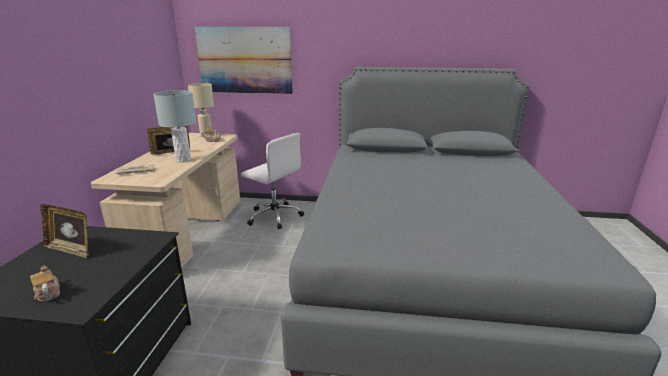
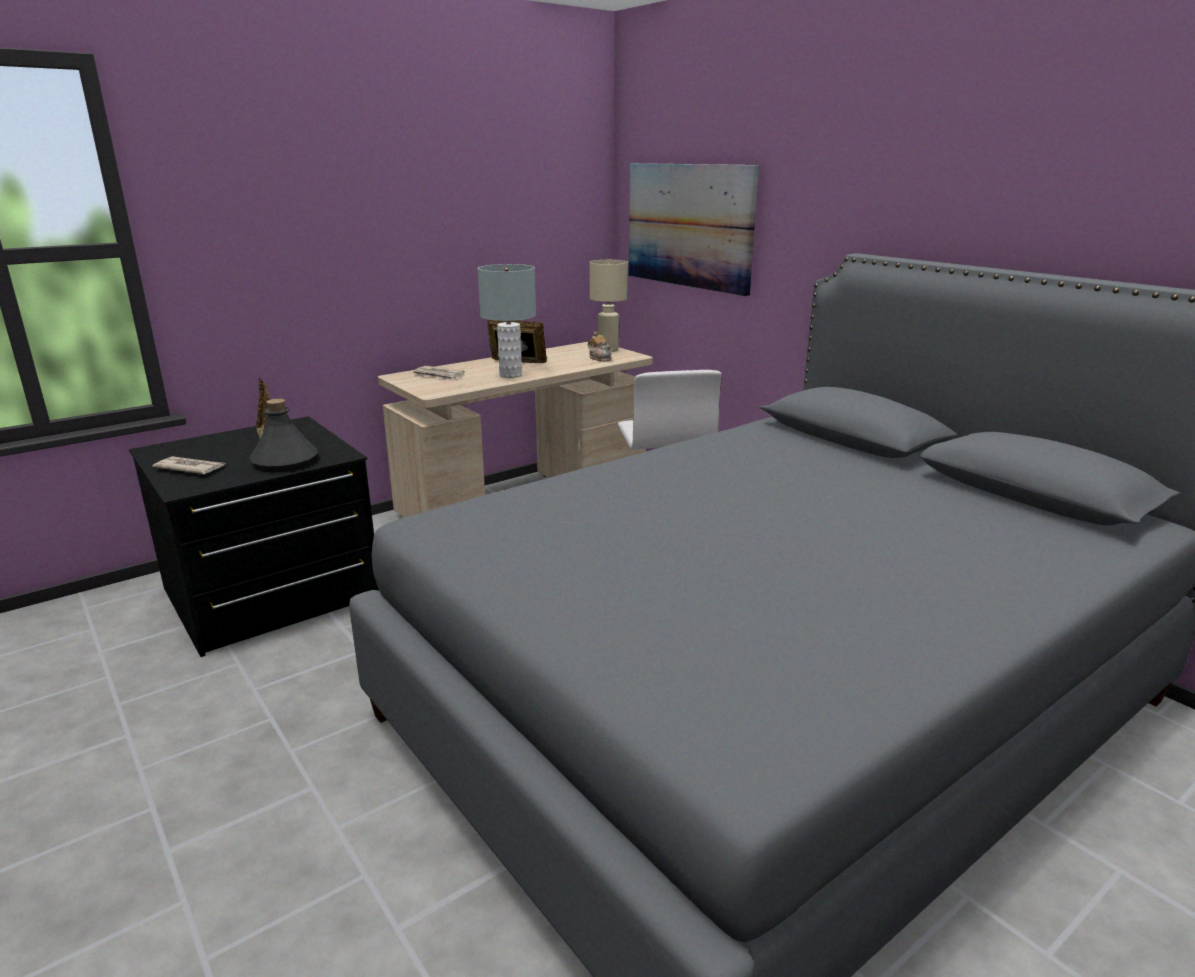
camera: 45 degrees right, 0 degrees up
teapot [30,266,60,302] -> newspaper [152,456,225,474]
none -> grey bottle [250,399,318,470]

